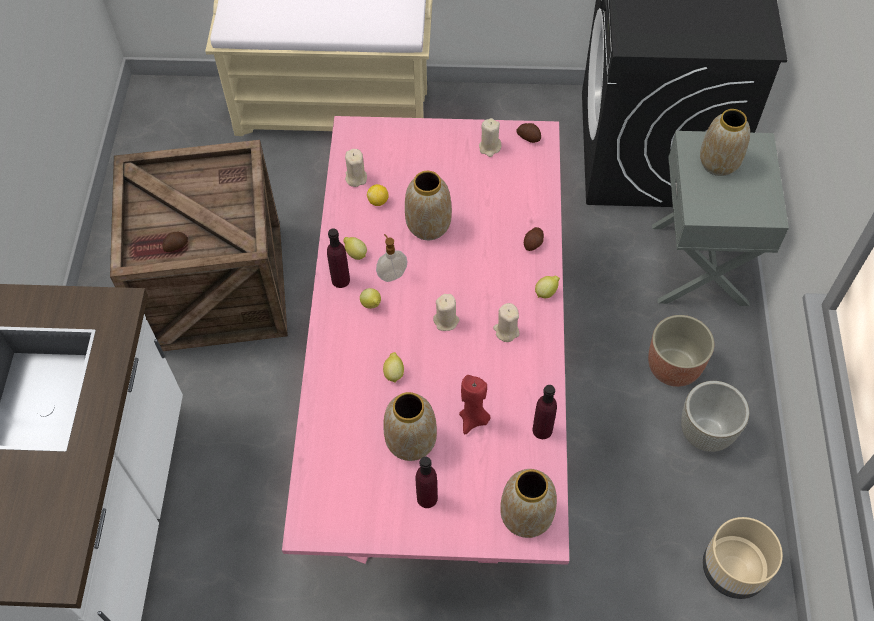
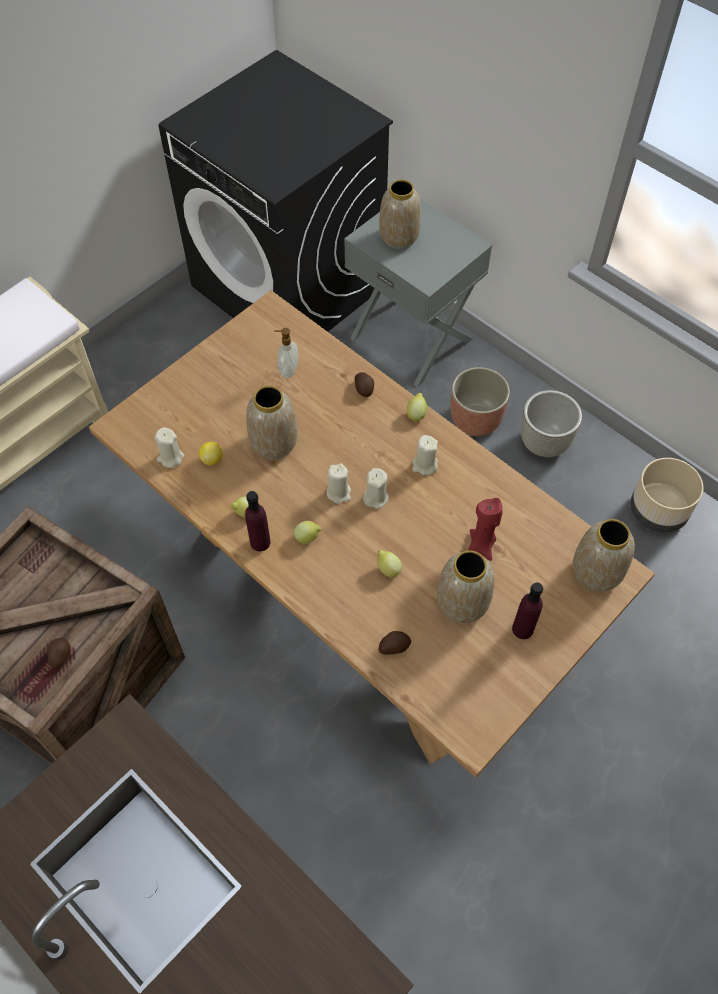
camera: 50 degrees left, 0 degrees up
pink dining table [282,116,569,565] -> brown dining table [89,290,655,777]
soap dispenser [376,234,408,282] -> soap dispenser moved to [274,328,298,378]
beige candle [479,118,502,157] -> beige candle moved to [327,463,351,504]
potato [516,123,541,143] -> potato moved to [378,631,411,655]
purple bottle [532,385,557,439] -> none

